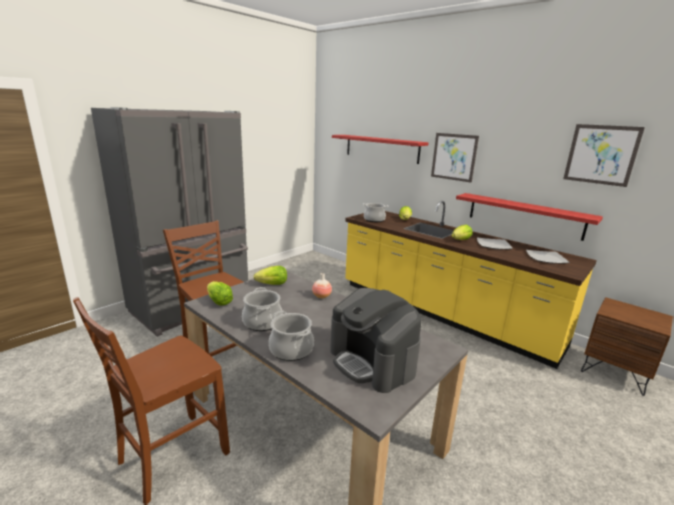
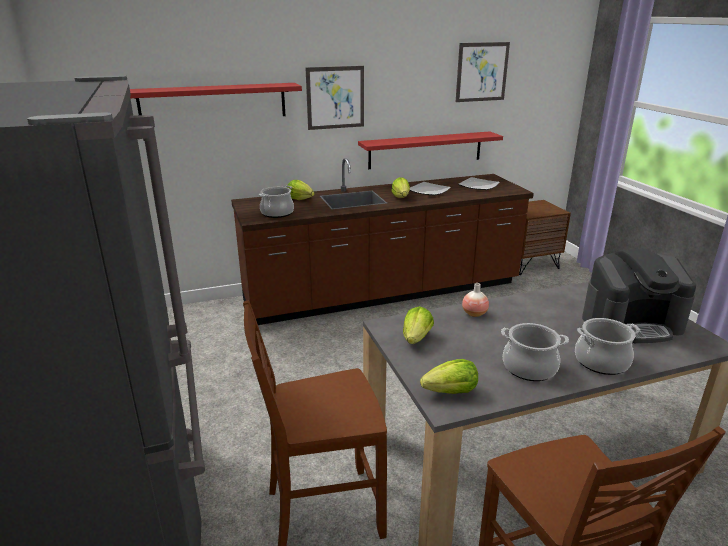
camera: 60 degrees left, 5 degrees up
yellow counter [345,201,597,369] -> brown counter [231,158,534,325]

